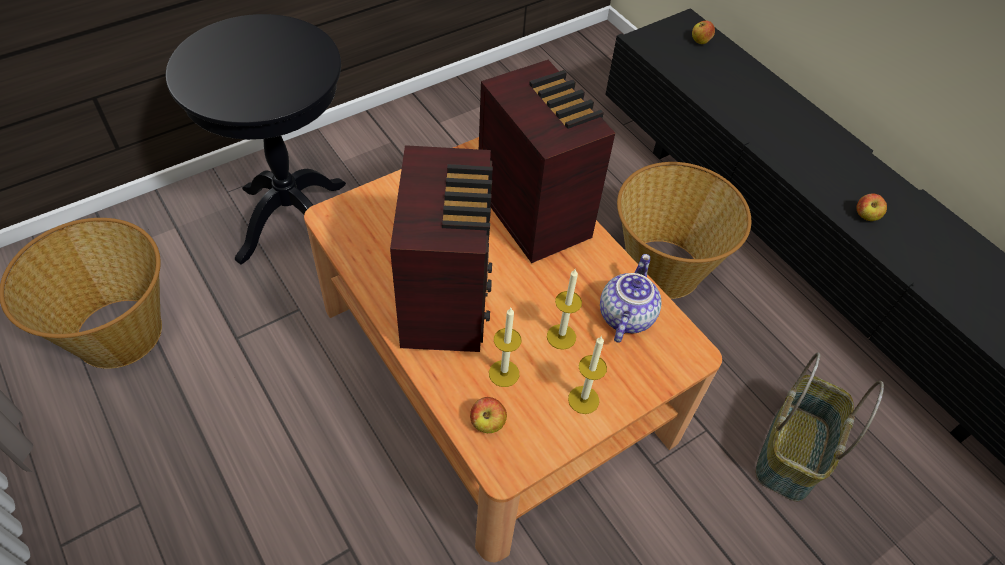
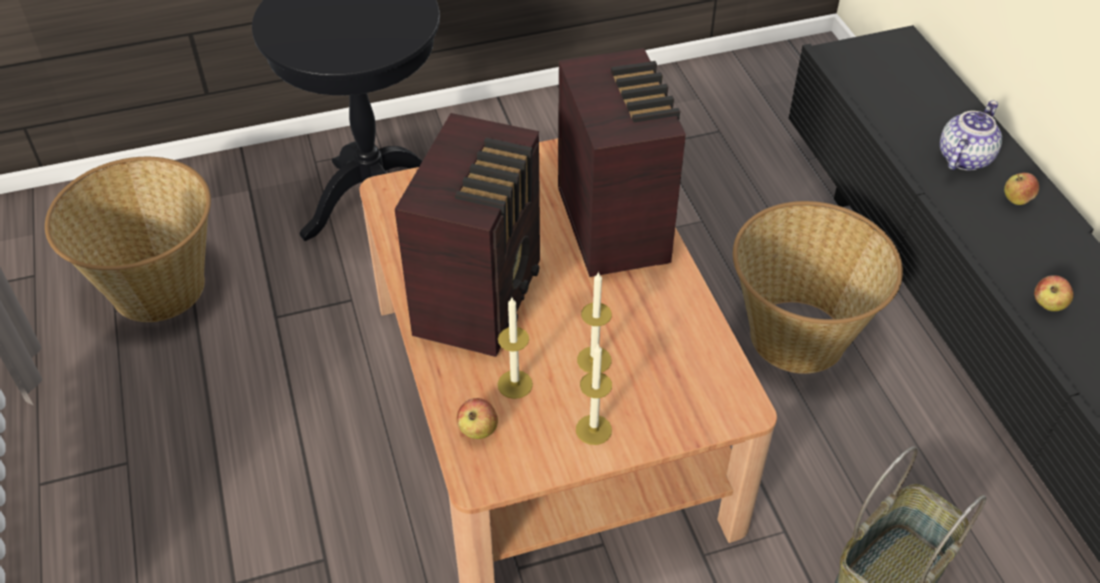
camera: 20 degrees right, 5 degrees down
teapot [600,254,662,343] -> teapot moved to [940,100,1002,170]
apple [692,20,715,44] -> apple moved to [1004,173,1039,205]

